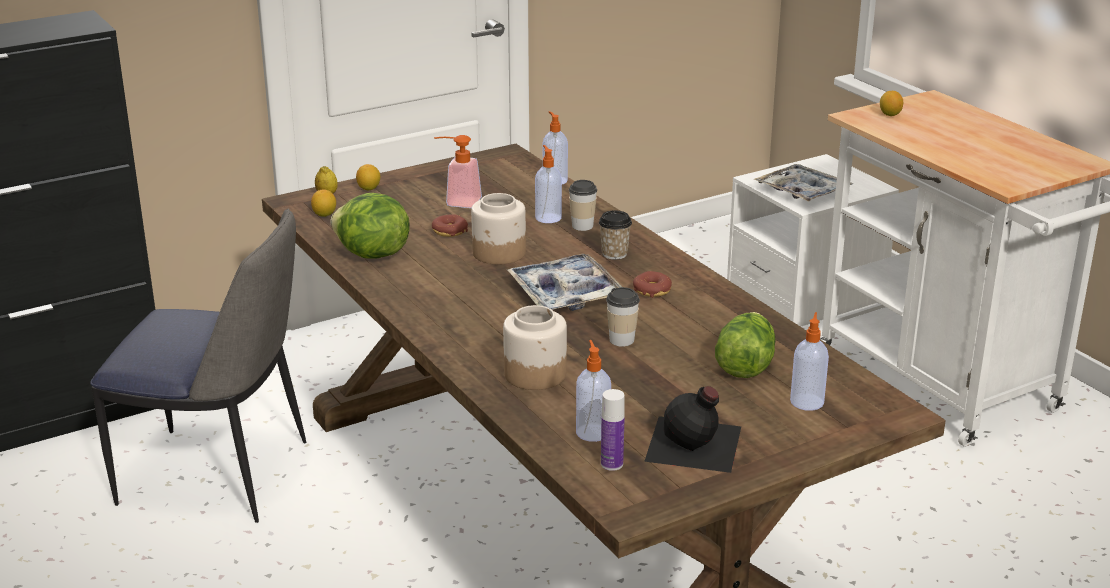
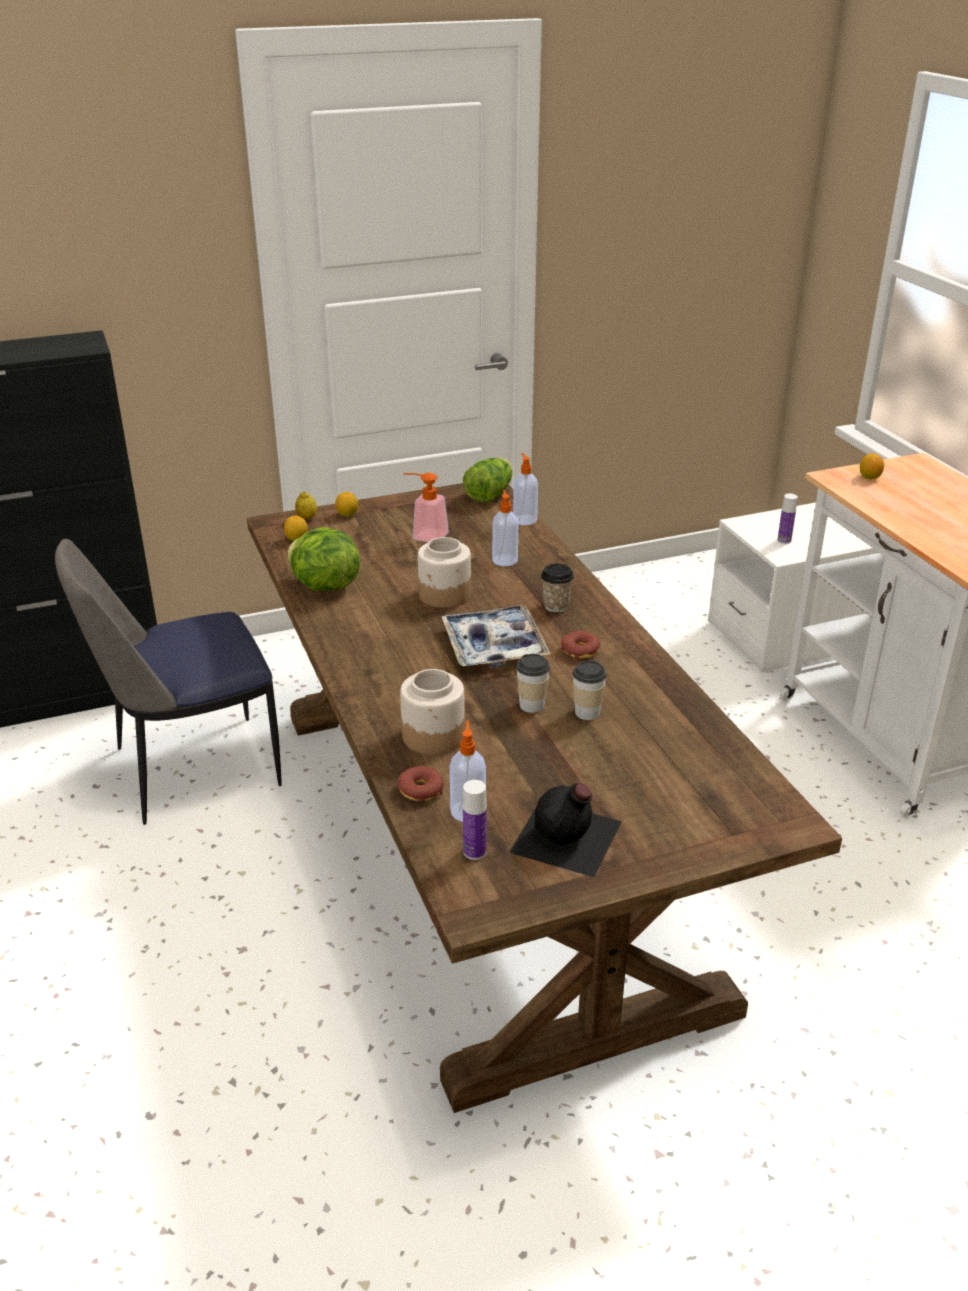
camera: 10 degrees right, 5 degrees up
chair [90,209,306,523] -> chair turned 135 degrees clockwise [55,539,281,825]
donut [432,214,468,237] -> donut moved to [397,766,444,802]
cup [569,180,597,231] -> cup moved to [572,660,607,720]
lettuce [715,312,776,378] -> lettuce moved to [463,458,512,503]
tray [754,164,853,202] -> bottle [777,494,798,544]
soap dispenser [790,312,829,411] -> none

